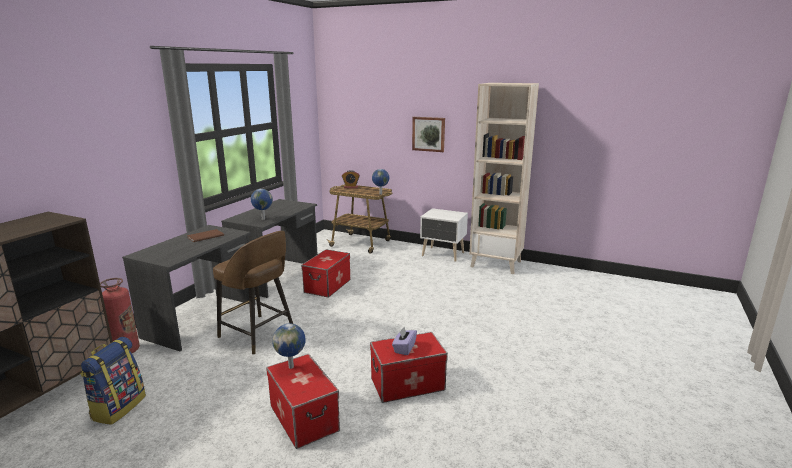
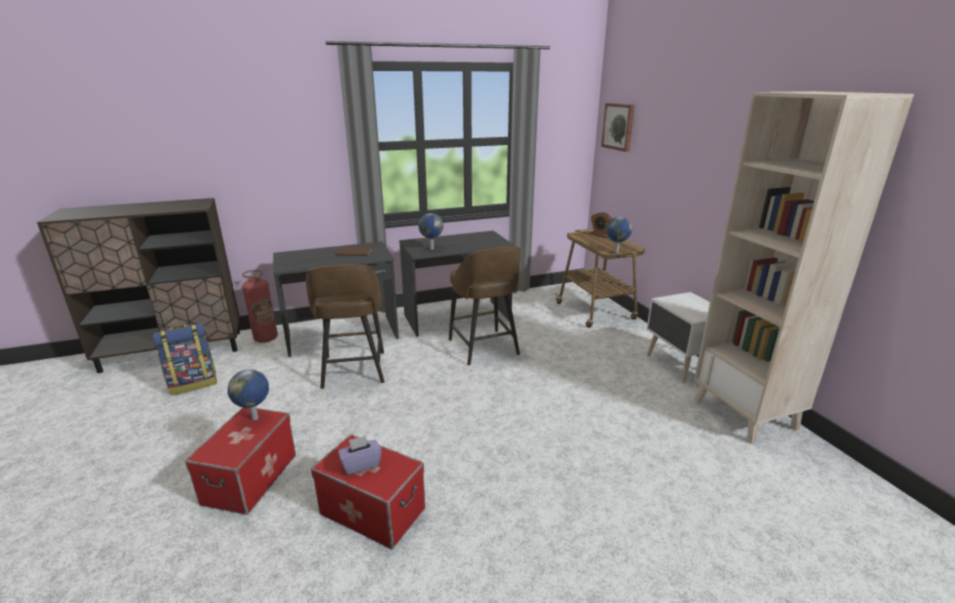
camera: 45 degrees right, 5 degrees up
storage box [301,250,350,298] -> brown stool [449,246,521,366]
picture [412,117,445,152] -> picture moved to [601,103,635,152]

